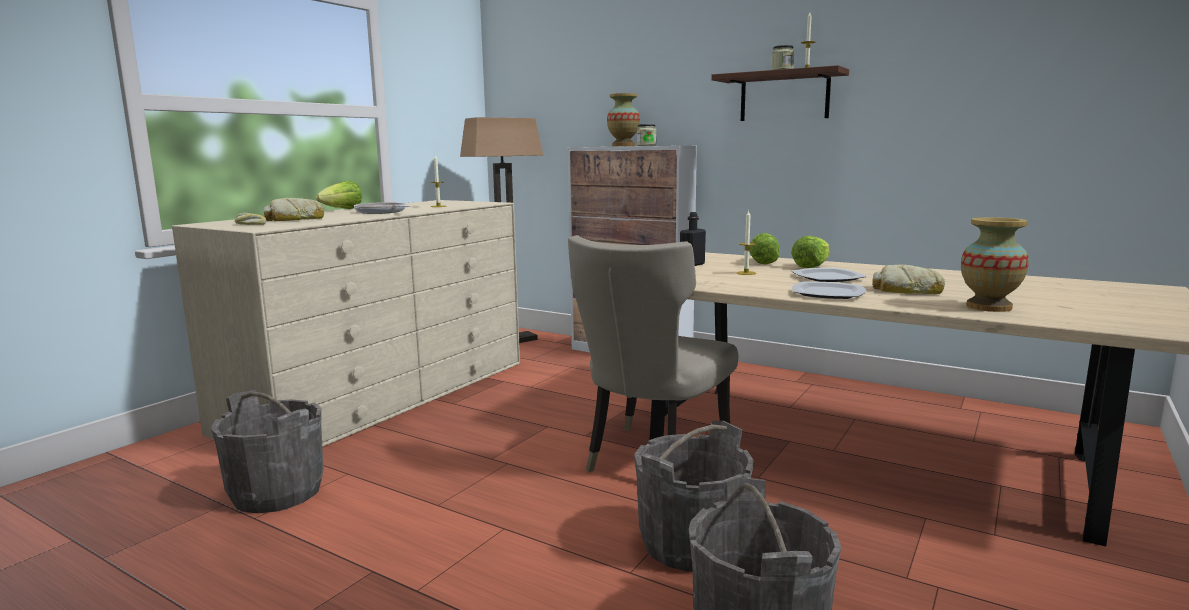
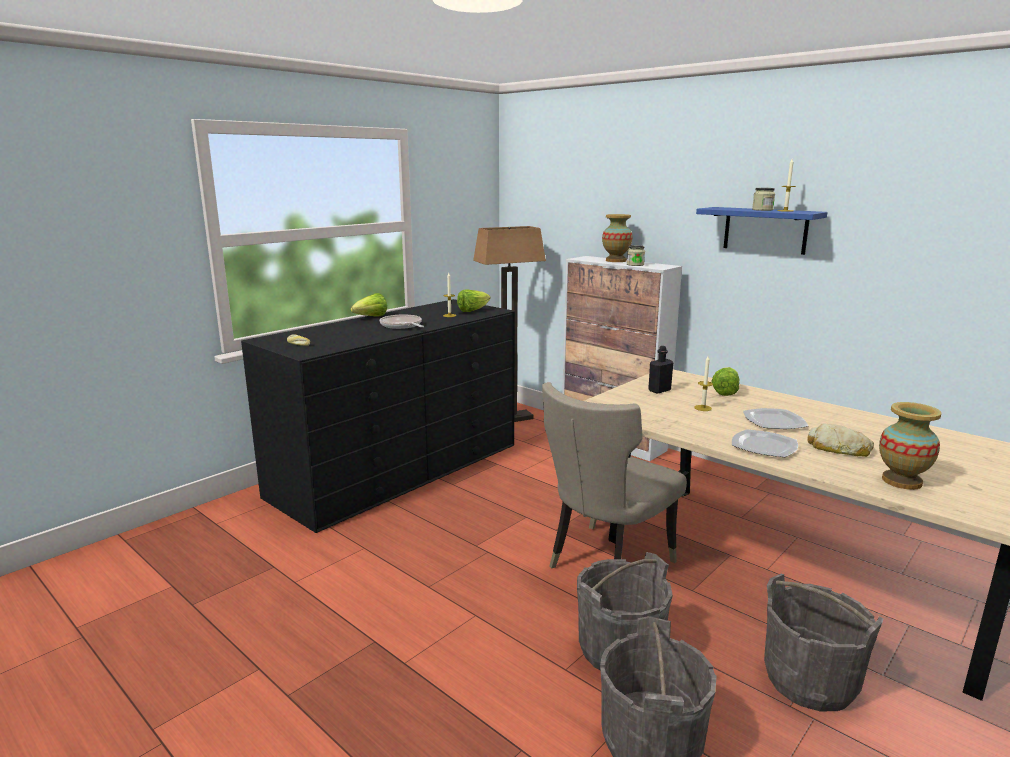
camera: 10 degrees right, 5 degrees up
beige dresser [172,200,520,447] -> black dresser [241,299,515,533]
grey bucket [211,390,324,513] -> grey bucket moved to [764,574,883,711]
bread [263,198,324,221] -> none
brown shelf [711,65,849,121] -> blue shelf [696,207,828,255]
lettuce [791,236,829,268] -> lettuce moved to [457,289,491,312]

